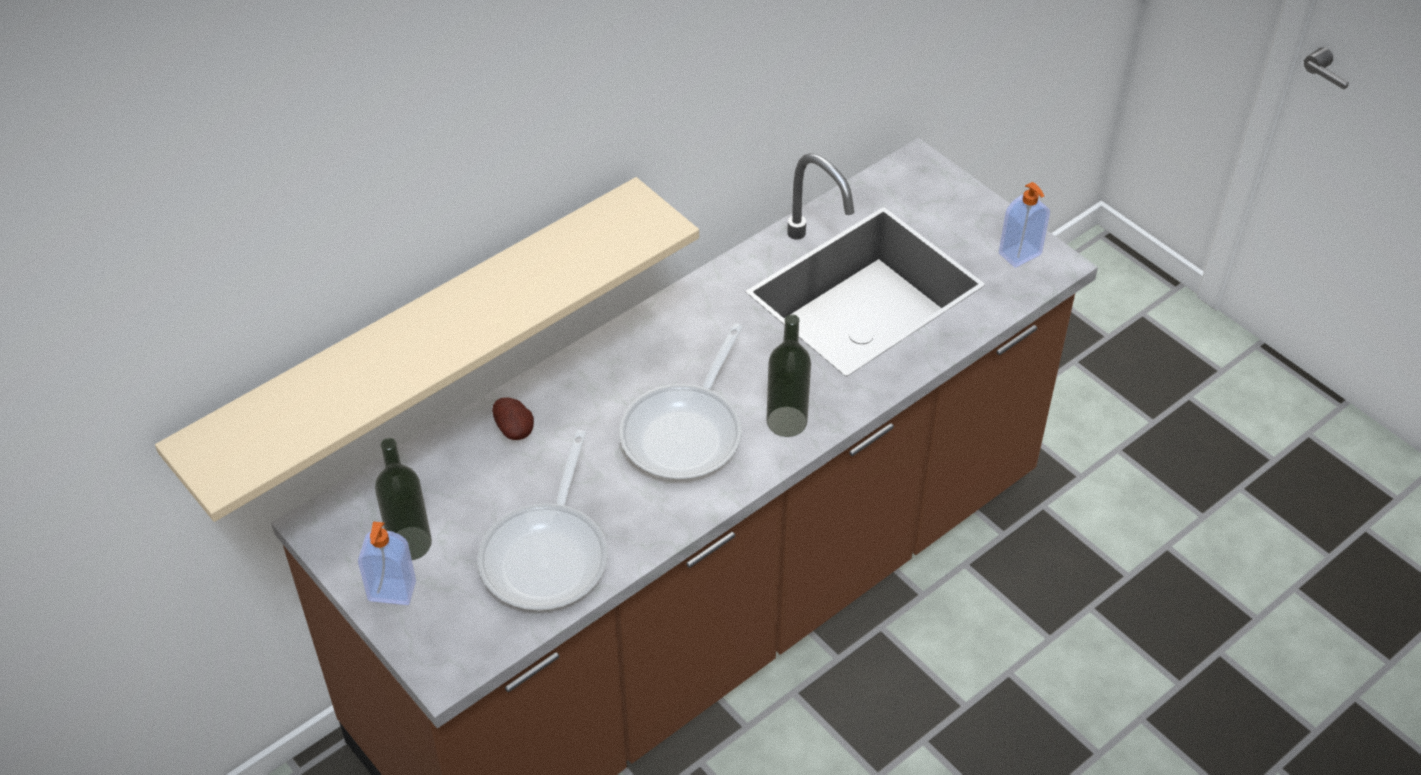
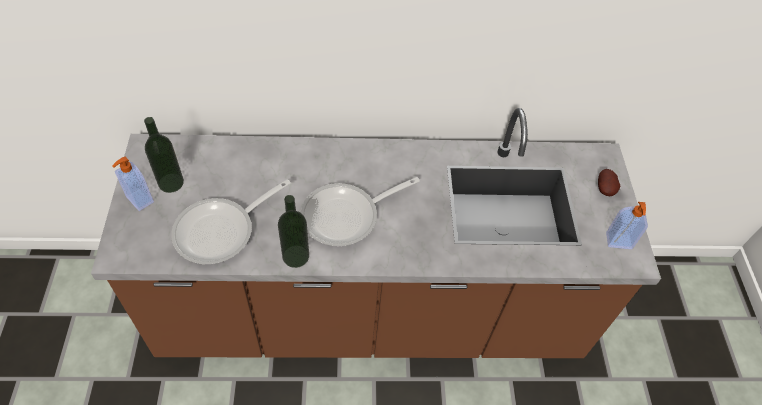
camera: 35 degrees right, 5 degrees up
beige shelf [155,177,699,522] -> none
potato [492,398,534,440] -> potato moved to [598,169,620,196]
bottle [766,314,811,437] -> bottle moved to [278,195,309,268]

